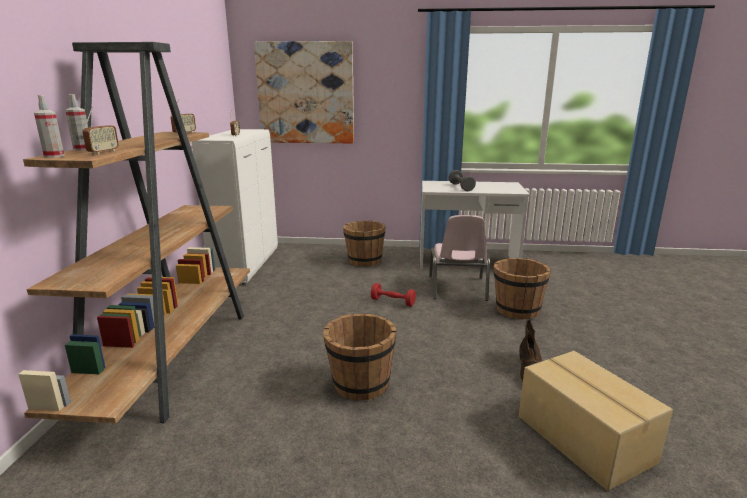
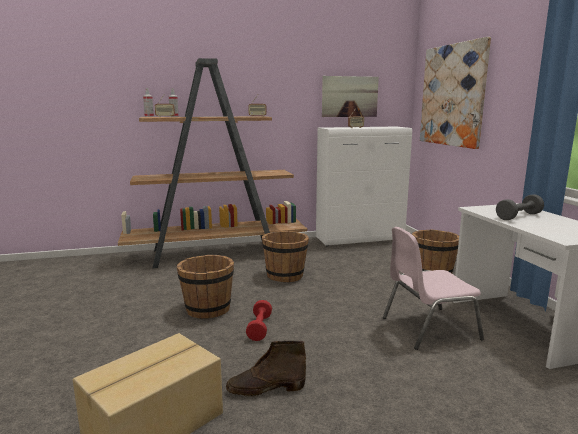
camera: 70 degrees right, 5 degrees down
red dumbbell [371,283,416,307] -> red dumbbell moved to [246,300,272,341]
brown bucket [494,258,551,320] -> brown bucket moved to [262,231,309,282]
none -> picture [322,76,379,117]

